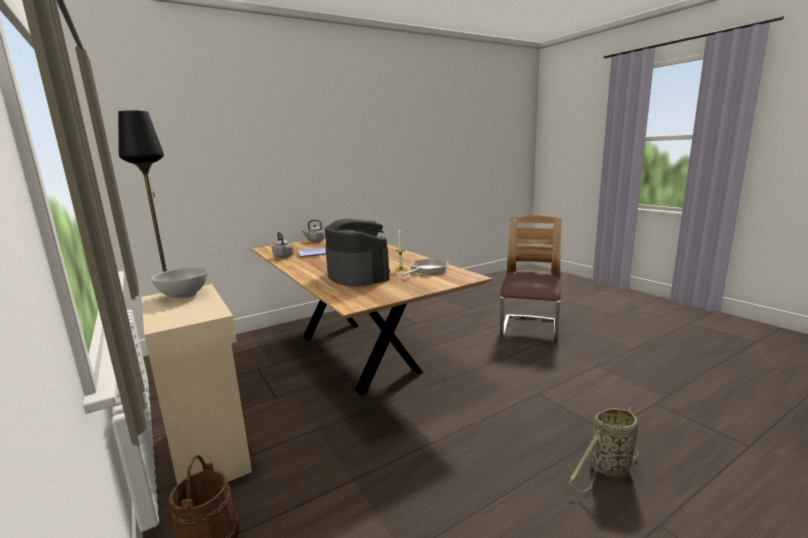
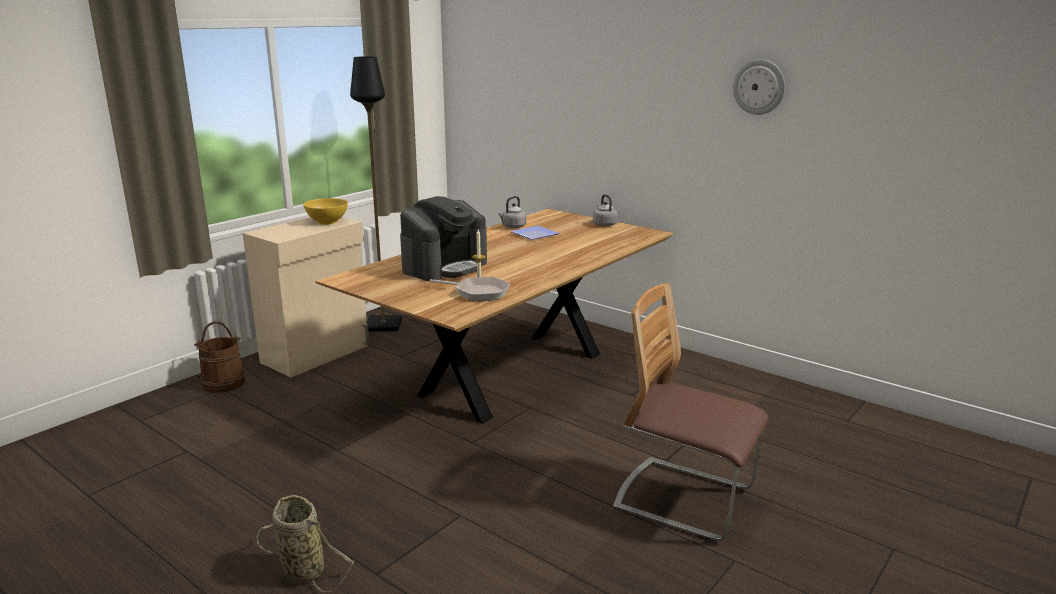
camera: 70 degrees right, 5 degrees up
white bowl [151,267,208,300] -> yellow bowl [303,198,348,225]
chair [500,215,561,342] -> chair turned 150 degrees counterclockwise [613,283,768,541]
none -> wall clock [733,59,785,115]

